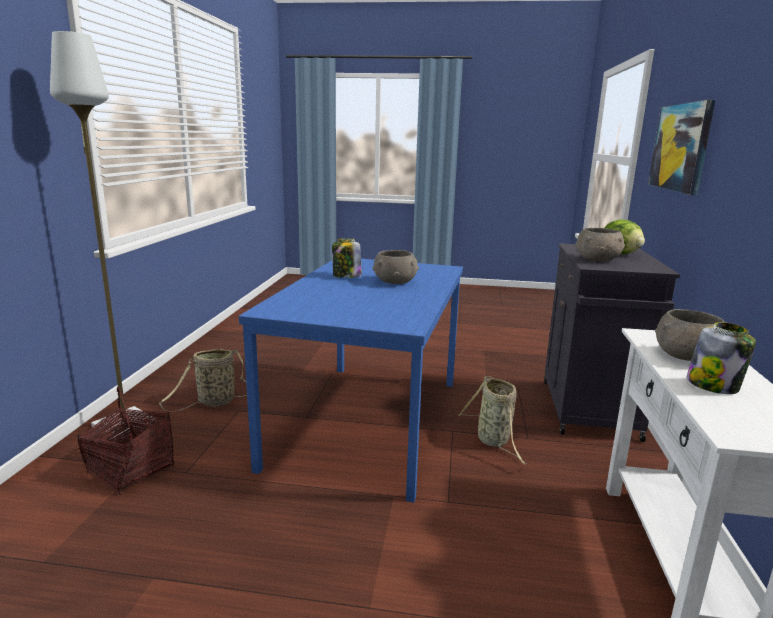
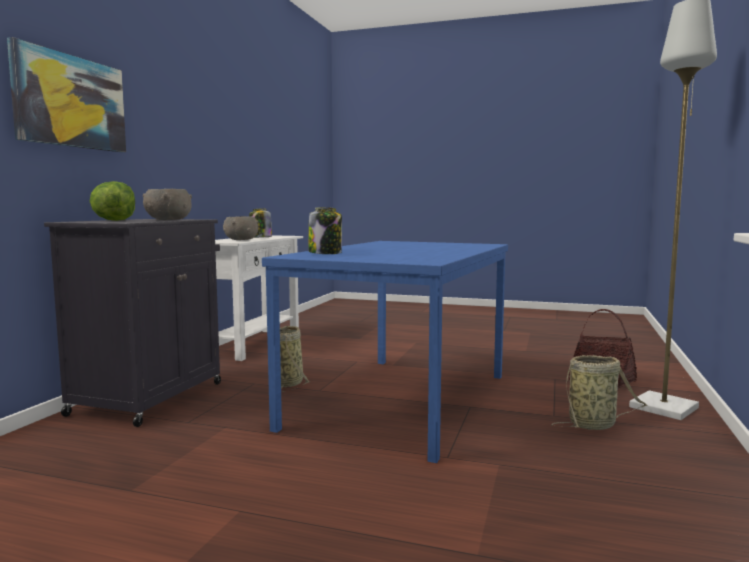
camera: 170 degrees left, 10 degrees down
jar [332,238,361,278] -> jar moved to [309,207,342,254]
grey bowl [372,250,419,284] -> none

